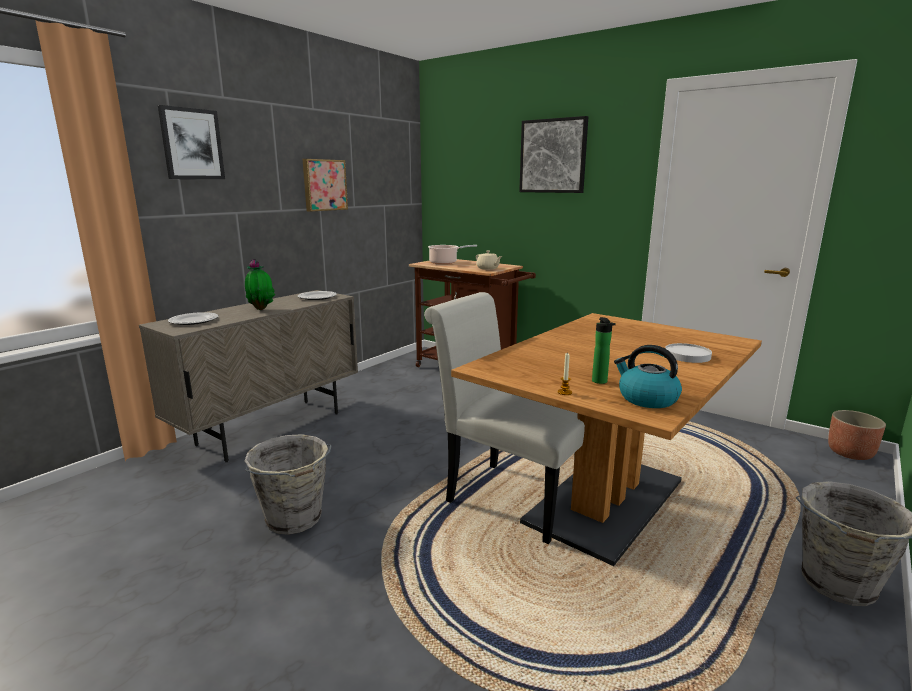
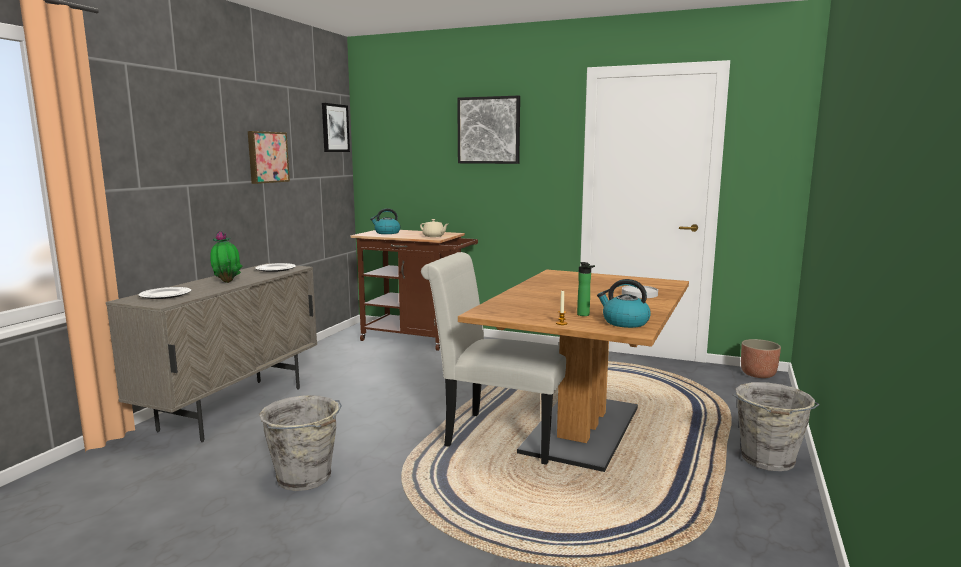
camera: 15 degrees left, 5 degrees down
picture [158,105,225,179] -> picture moved to [322,103,350,152]
cooking pot [428,245,477,264] -> kettle [370,208,400,234]

